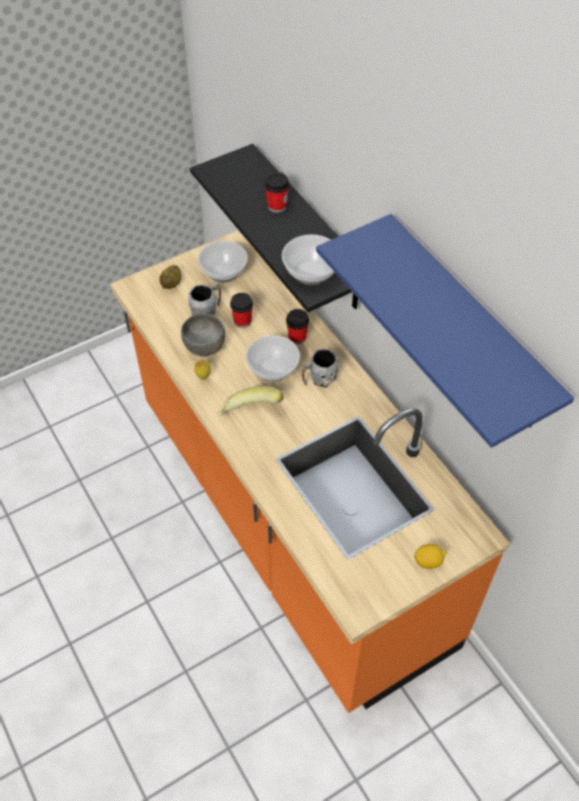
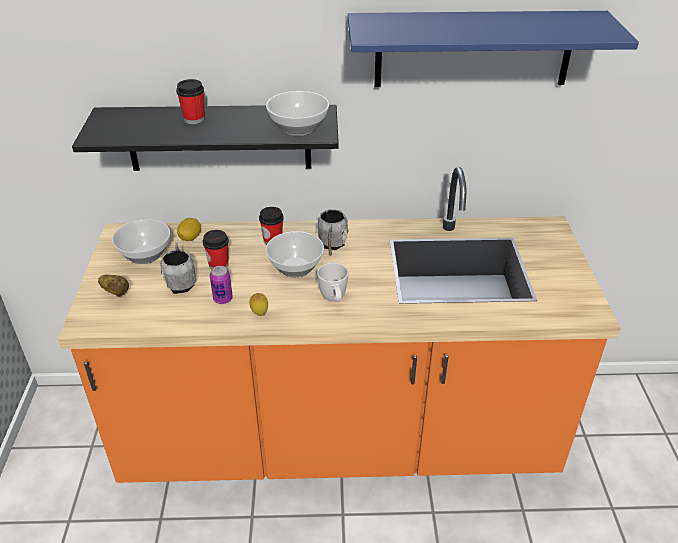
camera: 60 degrees left, 15 degrees down
grey bowl [181,313,225,356] -> can [210,266,233,304]
banana [217,386,284,416] -> white mug [317,263,348,302]
lemon [414,544,446,569] -> lemon moved to [177,218,201,241]

